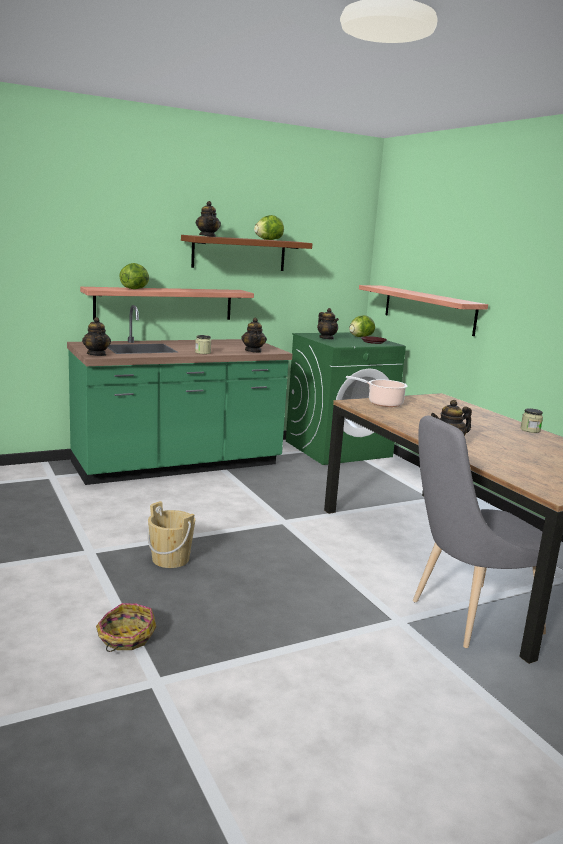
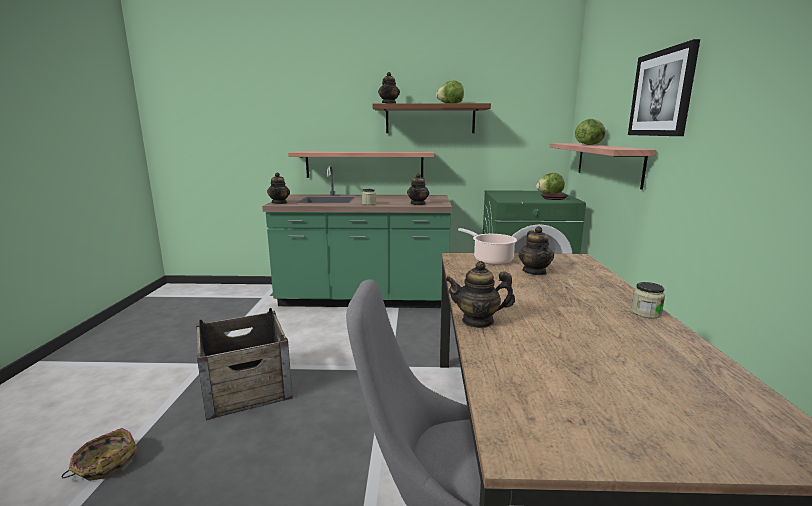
camera: 30 degrees right, 0 degrees up
lettuce [119,263,149,289] -> lettuce moved to [575,119,606,145]
beige bucket [148,501,195,568] -> crate [196,308,293,420]
teapot [317,308,339,340] -> teapot moved to [519,226,554,275]
none -> picture [628,39,700,136]

